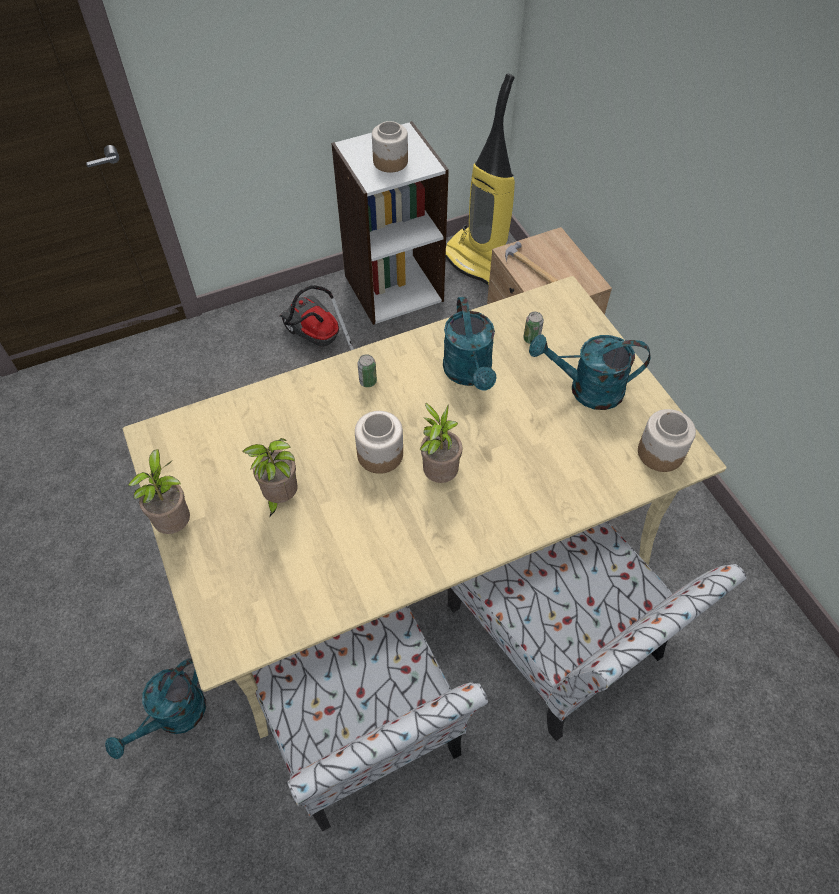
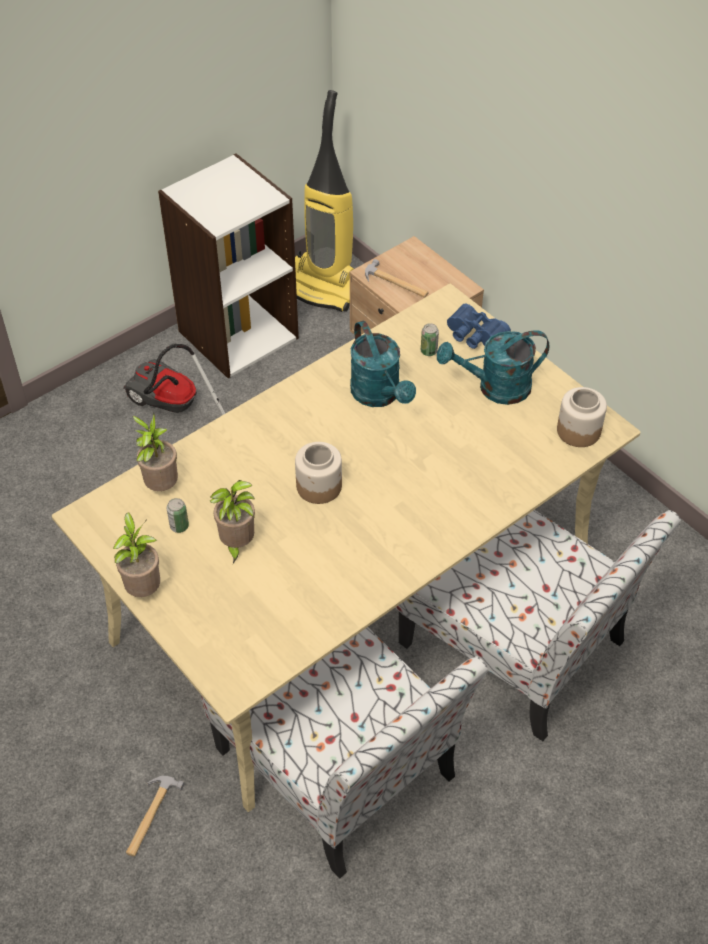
camera: 15 degrees left, 5 degrees down
turquoise watering can [105,658,206,759] -> hammer [126,776,184,857]
can [358,354,377,387] -> can moved to [167,498,189,533]
jar [372,121,408,173] -> none
potted plant [420,403,463,483] -> potted plant moved to [133,414,178,491]
none -> blue binoculars [447,304,511,349]

